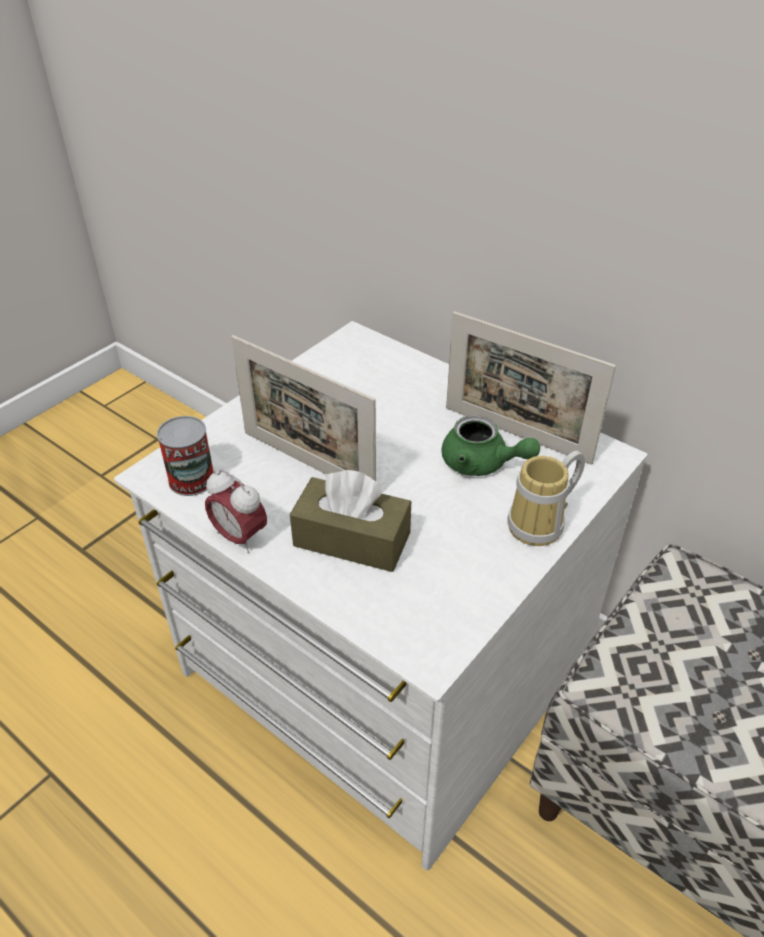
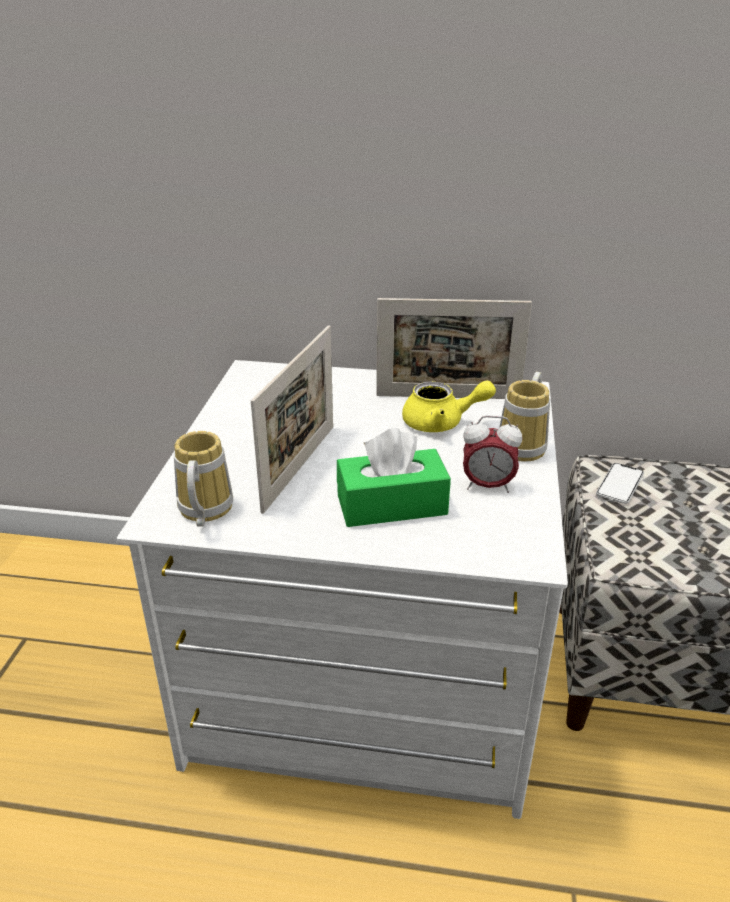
camera: 30 degrees left, 10 degrees down
can [157,416,214,496] -> mug [174,431,233,527]
alarm clock [205,469,267,553] -> alarm clock moved to [463,415,523,493]
picture frame [231,335,376,481] -> picture frame turned 75 degrees counterclockwise [251,325,333,514]
brown tissue box [290,470,411,572] -> green tissue box [337,428,451,527]
green teapot [441,415,540,476] -> yellow teapot [402,380,496,432]
none -> phone [596,463,644,504]

